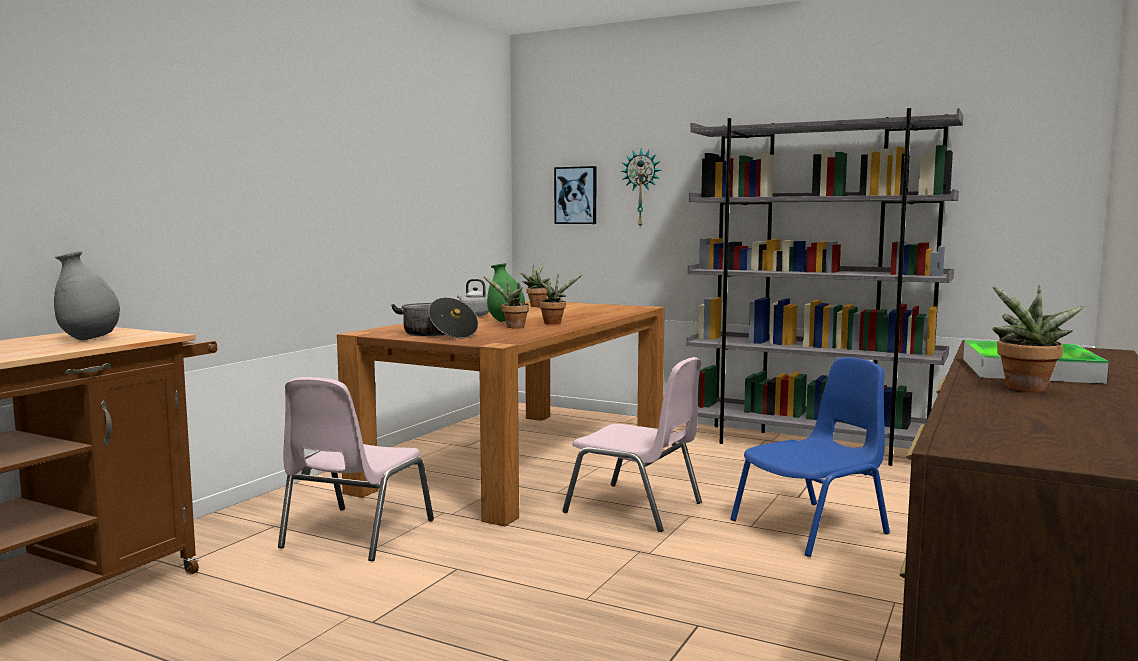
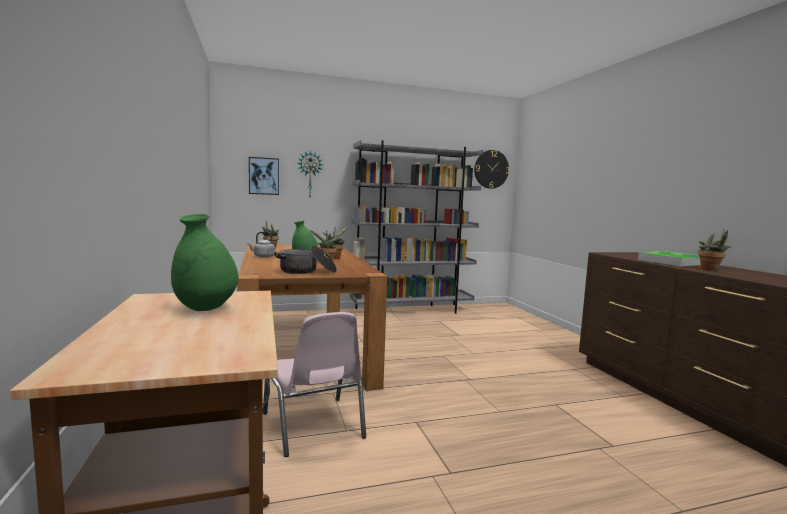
camera: 45 degrees left, 0 degrees up
grey vase [54,251,120,341] -> green vase [171,214,238,311]
pink chair [562,357,702,532] -> none
blue chair [730,357,890,557] -> none
none -> wall clock [474,150,509,189]

